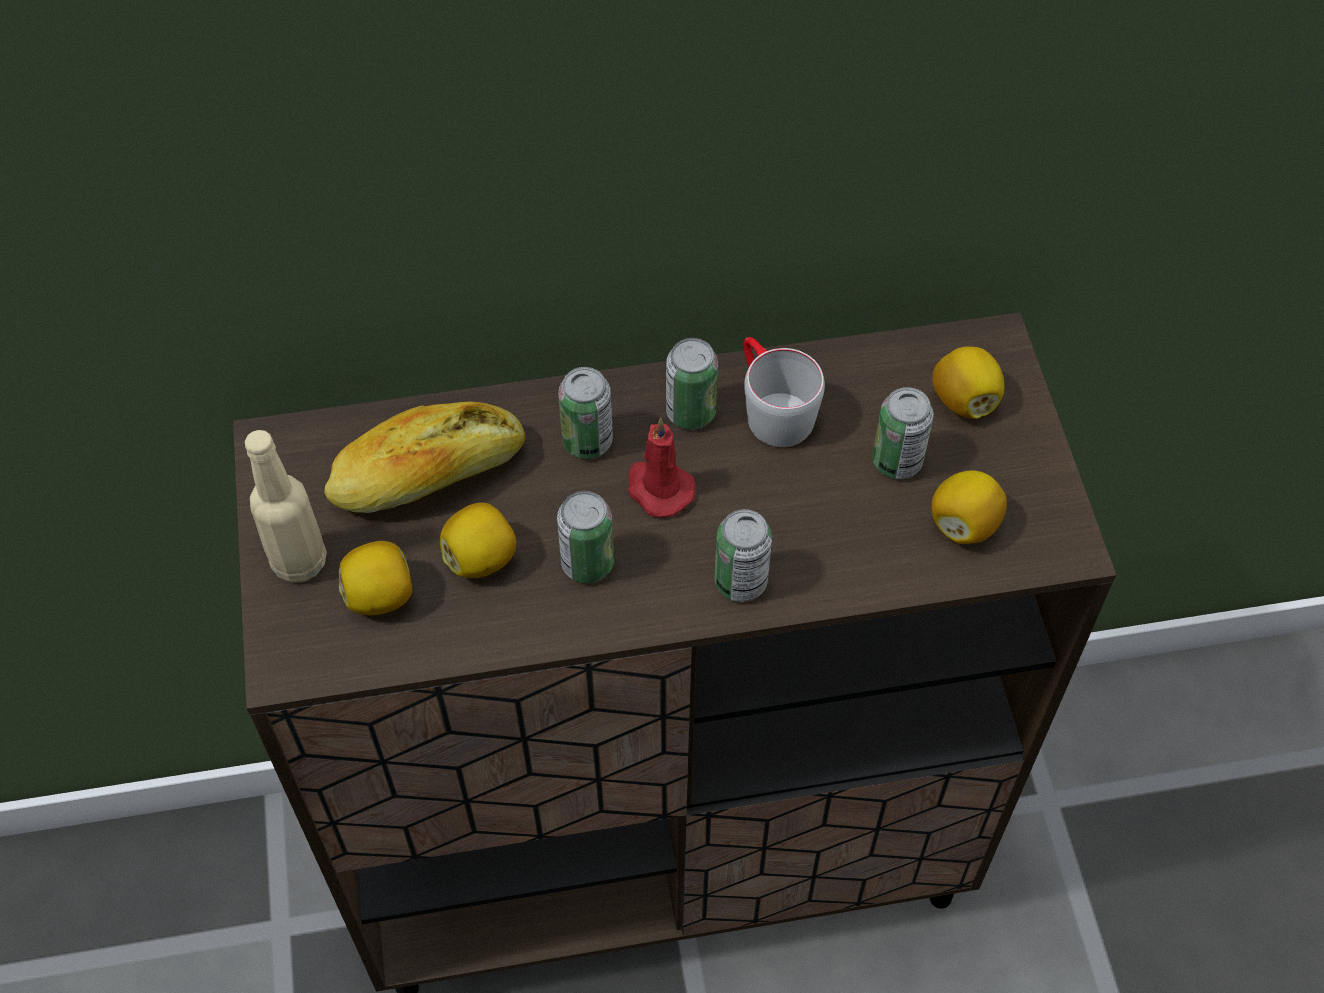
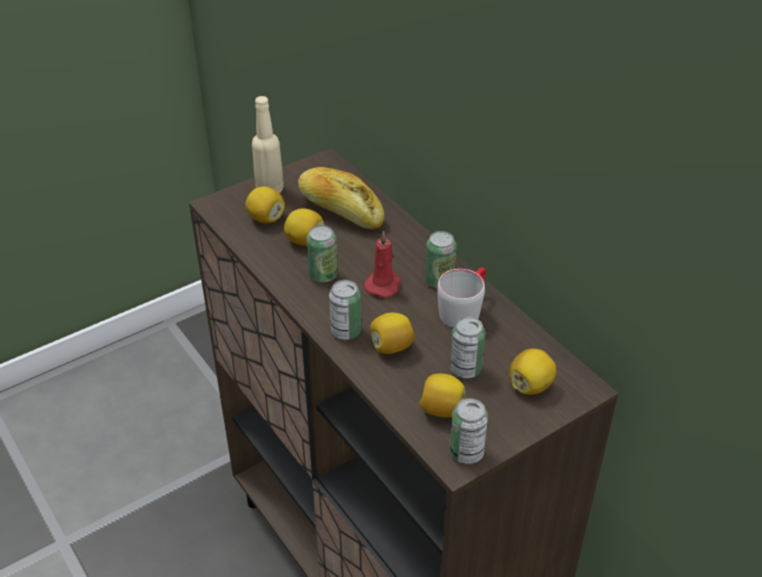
camera: 65 degrees right, 15 degrees down
can [558,367,613,459] -> can moved to [450,398,488,464]
none -> lemon [370,313,415,354]

